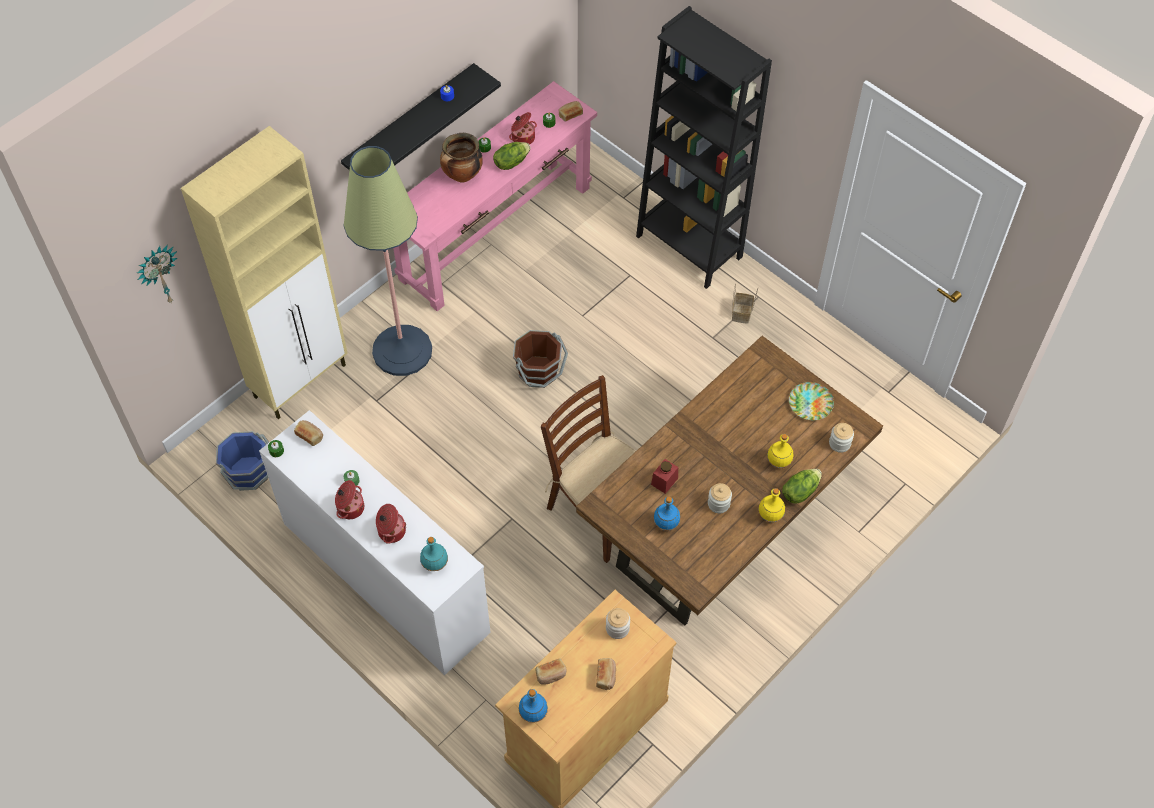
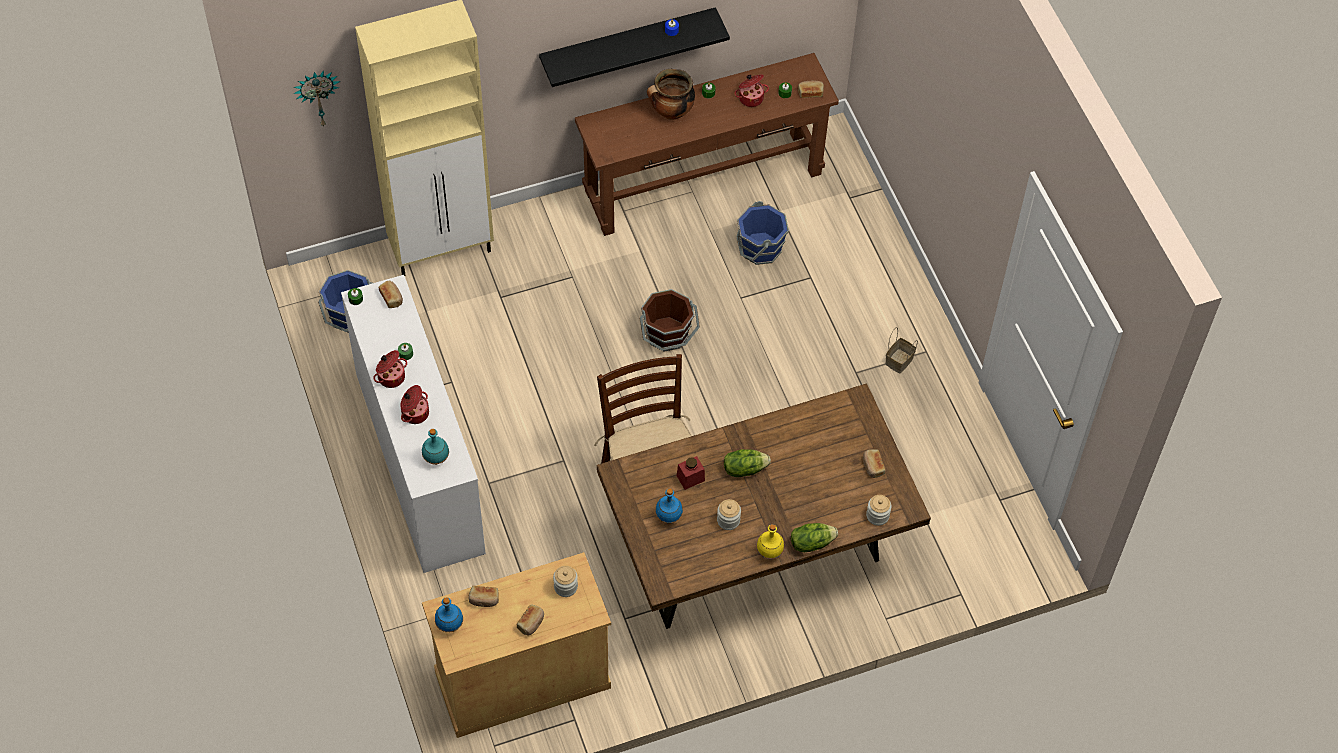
camera: 25 degrees right, 0 degrees up
floor lamp [343,146,432,376] -> none
pink console table [393,81,597,311] -> brown console table [575,53,839,236]
lettuce [493,142,530,170] -> lettuce moved to [724,449,771,477]
black bookcase [636,6,772,289] -> none
yellow bottle [767,434,794,468] -> none
plate [789,382,834,420] -> bread [863,450,886,478]
none -> blue bucket [737,201,789,265]

